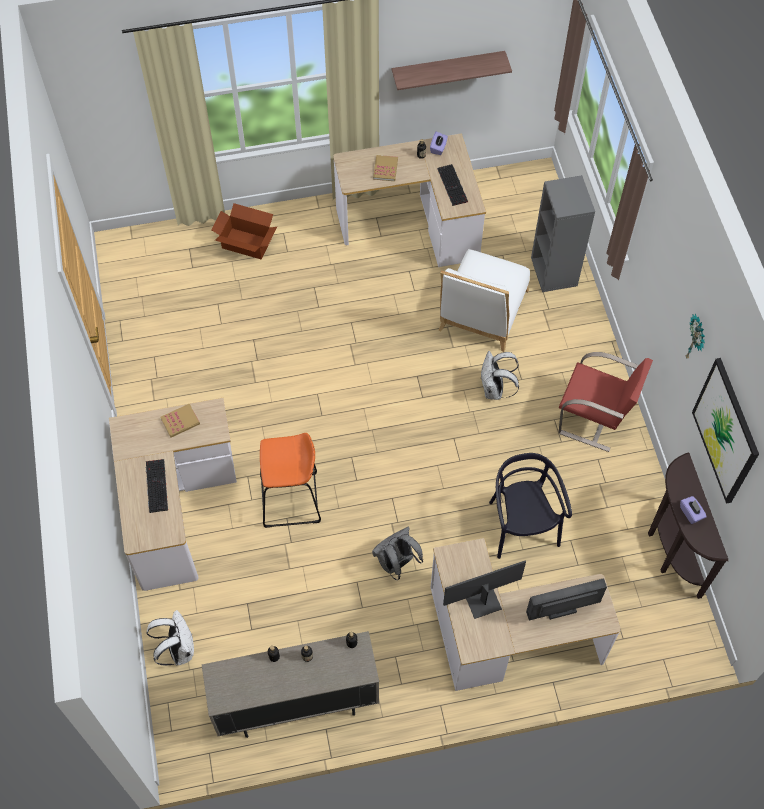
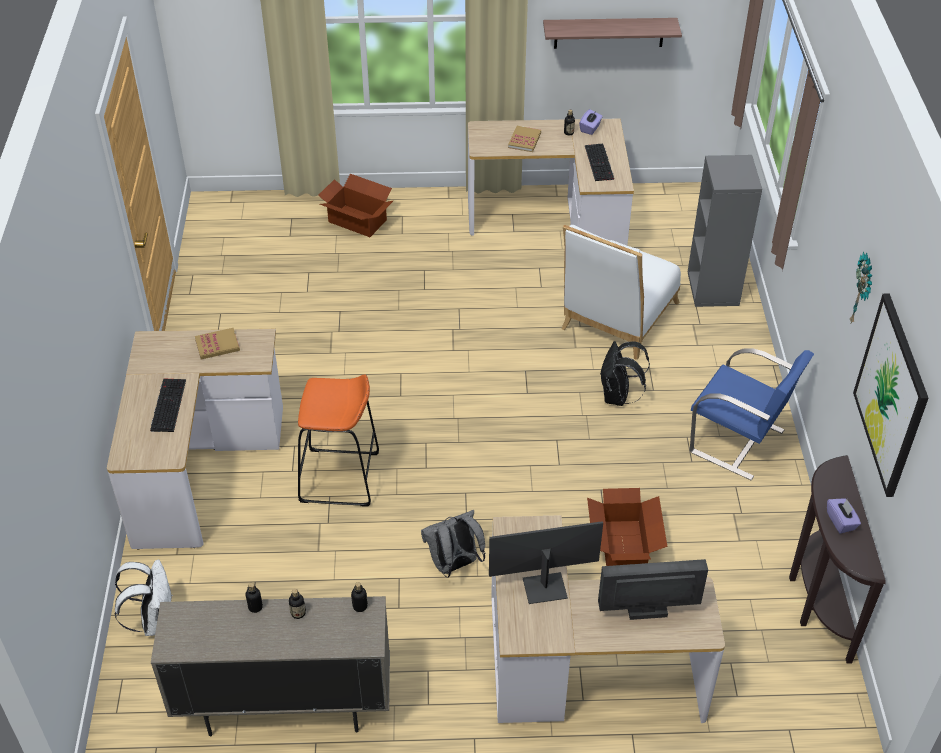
camera: 10 degrees right, 15 degrees down
white backpack [481,351,519,400] -> black backpack [601,341,650,406]
black chair [489,453,572,559] -> cardboard box [587,488,668,566]
red chair [559,352,653,452] -> blue chair [690,348,814,480]

